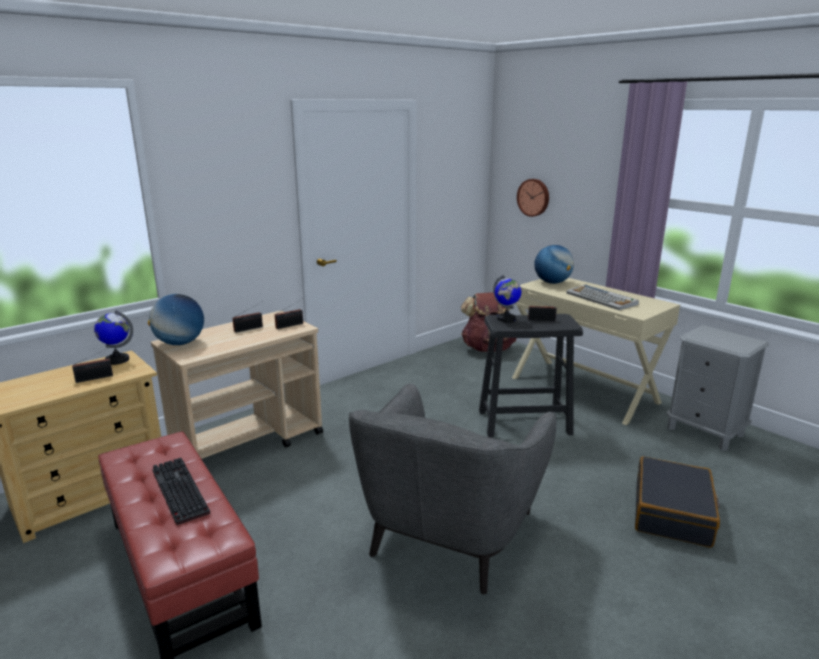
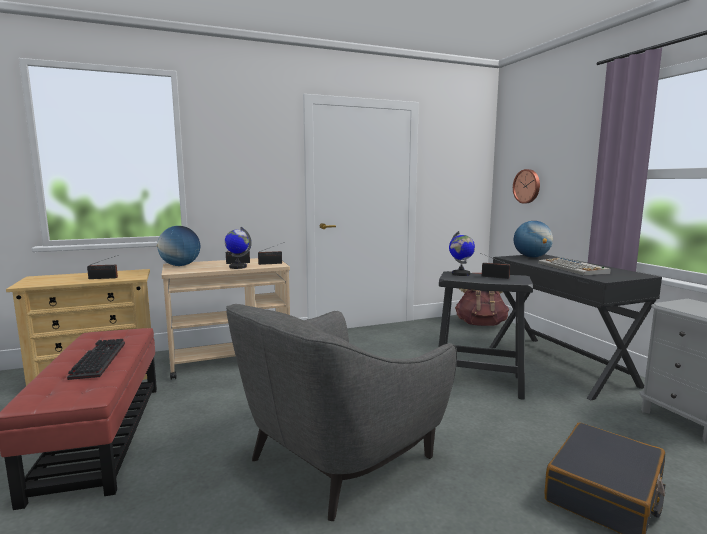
camera: 20 degrees right, 10 degrees down
globe [94,310,133,365] -> globe moved to [225,227,252,269]
beige desk [512,278,680,425] -> black desk [490,254,662,400]

